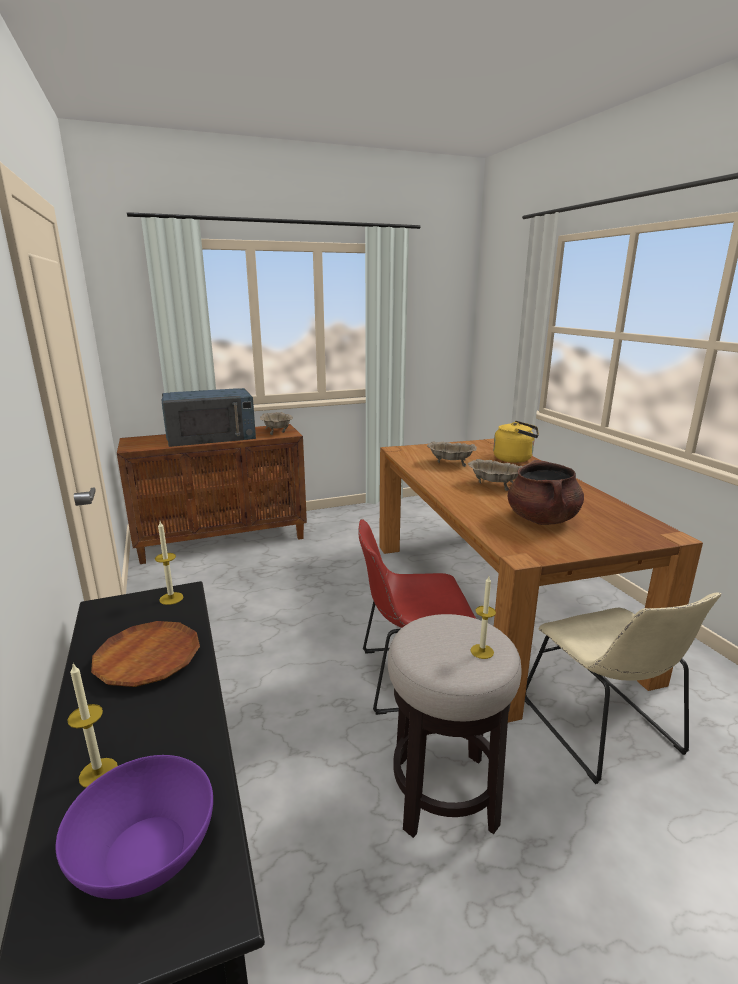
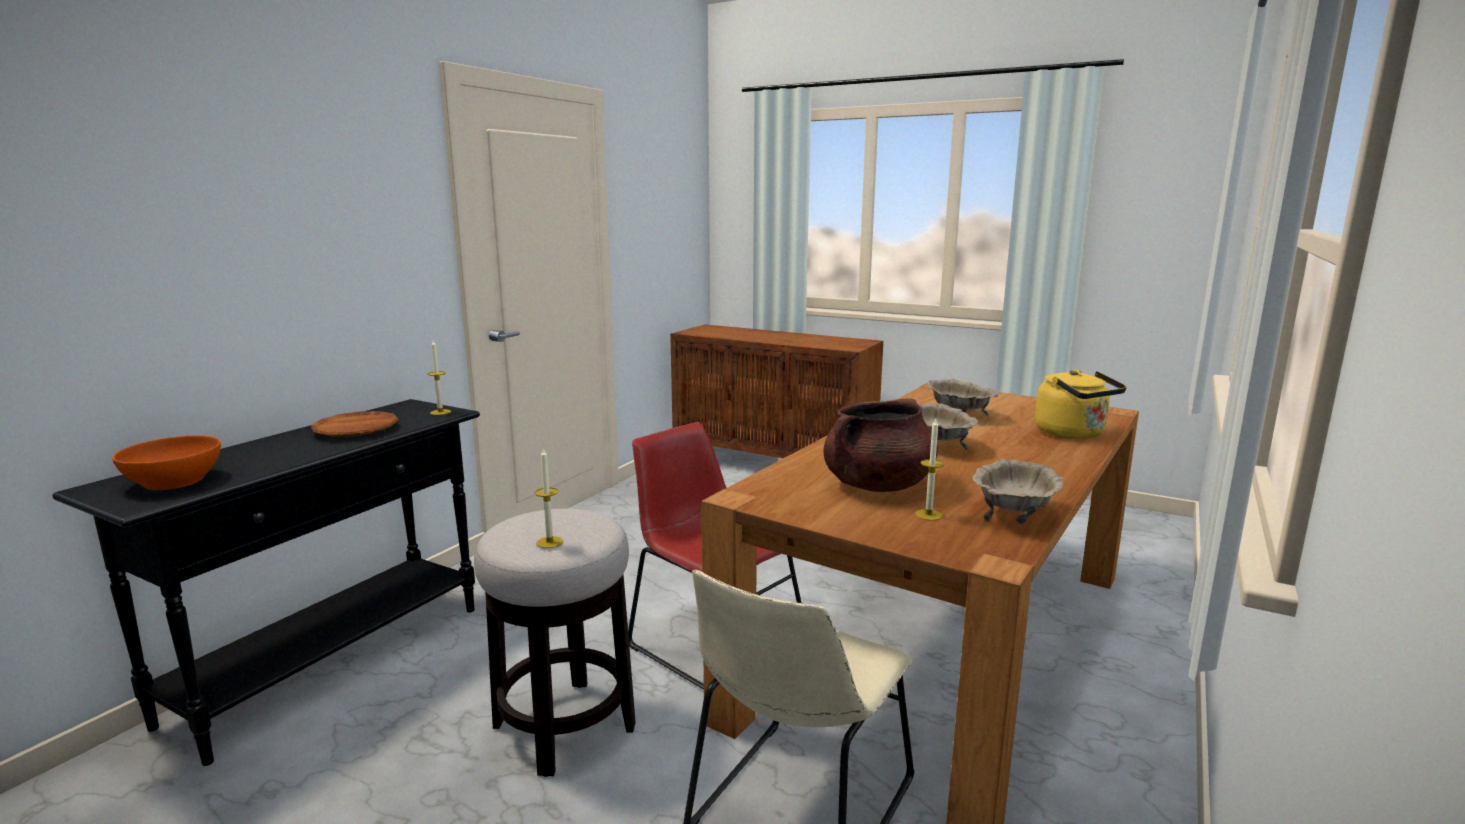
camera: 50 degrees right, 5 degrees down
purple bowl [56,755,213,899] -> orange bowl [112,435,221,490]
candle [68,664,118,788] -> candle moved to [915,419,944,521]
blue microwave [161,388,256,447] -> none
beige bowl [260,412,293,435] -> beige bowl moved to [972,459,1064,524]

